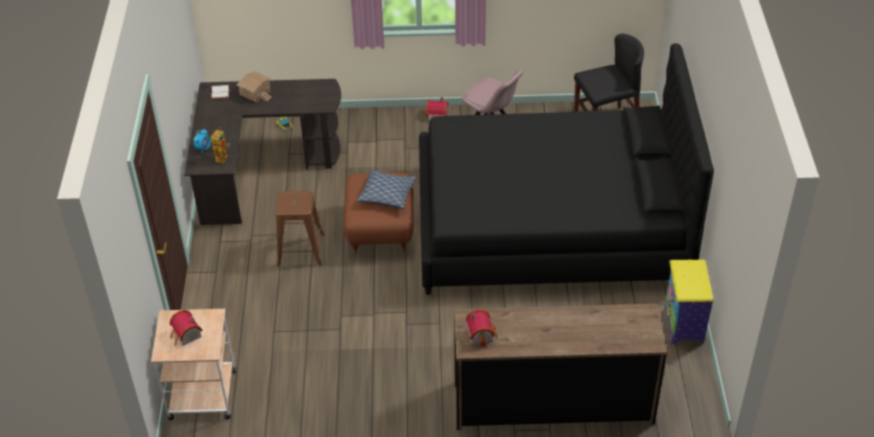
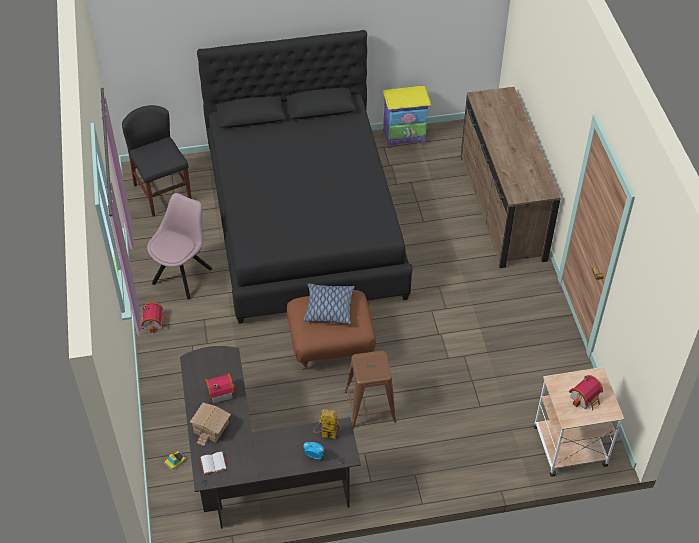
camera: 100 degrees left, 5 degrees up
toy house [466,309,498,348] -> toy house moved to [205,373,235,403]

